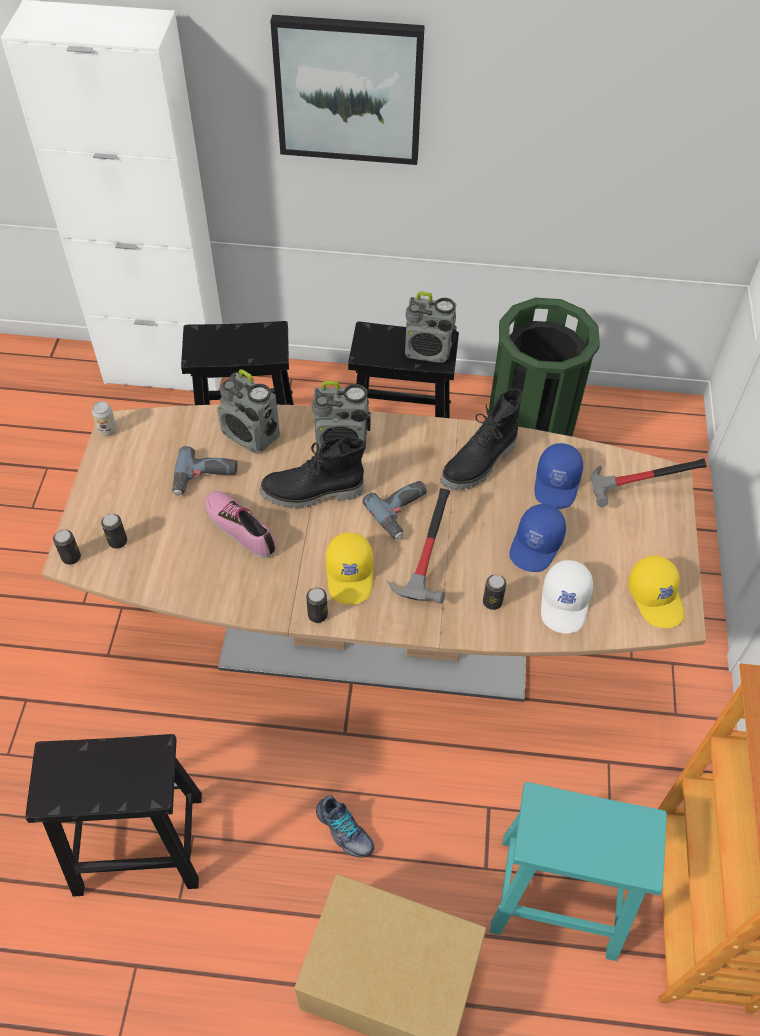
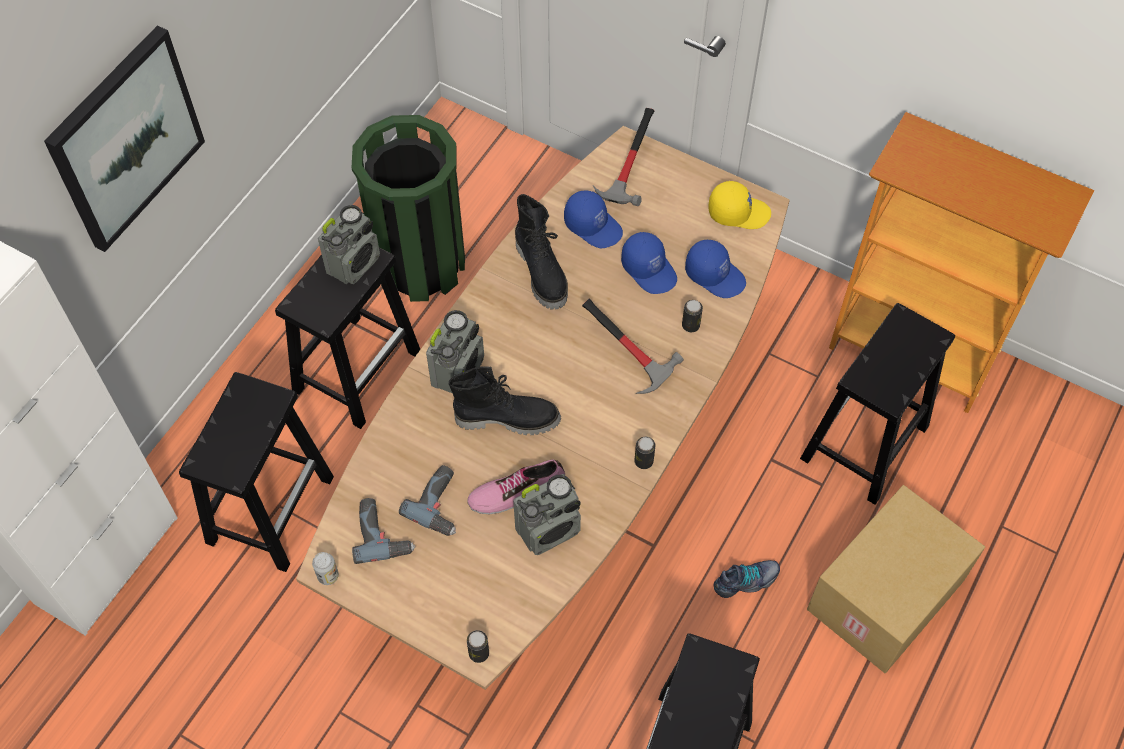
camera: 65 degrees left, 5 degrees up
can [101,514,127,549] -> none
radio [217,369,280,453] -> radio moved to [513,474,581,555]
black boot [259,436,365,509] -> black boot turned 105 degrees counterclockwise [449,366,561,435]
yellow cap [326,533,373,605] -> none
power drill [362,481,427,539] -> power drill moved to [352,498,415,564]
turquoise stool [490,782,667,961] -> black stool [800,303,955,505]
white cap [541,560,593,634] -> blue cap [685,240,746,298]

